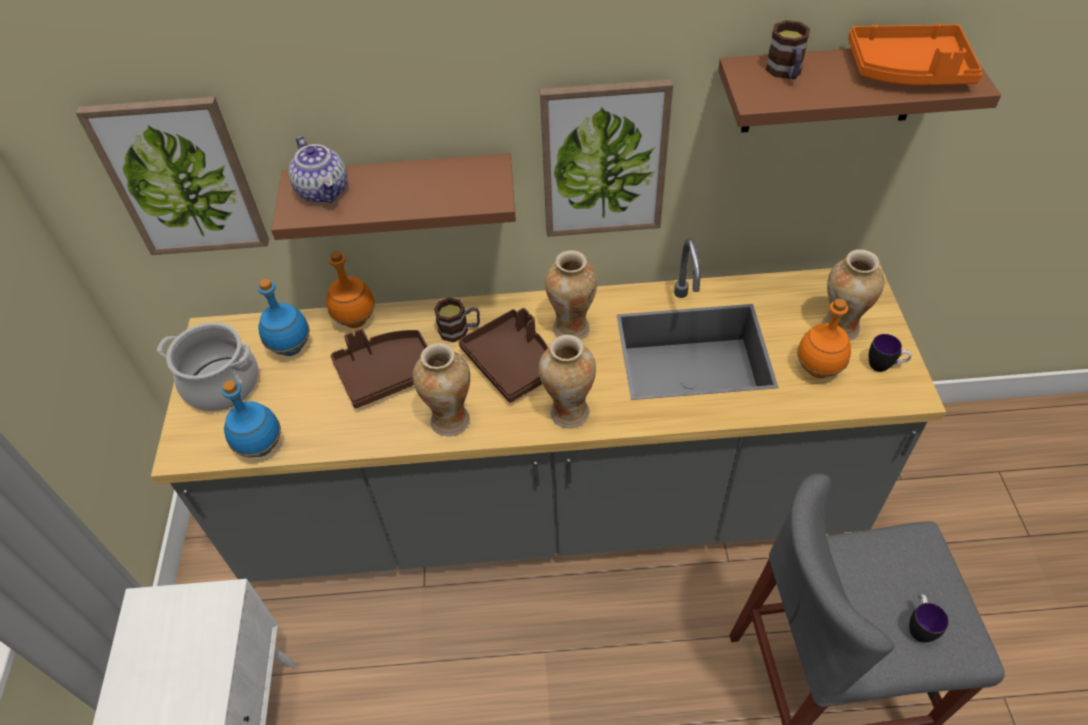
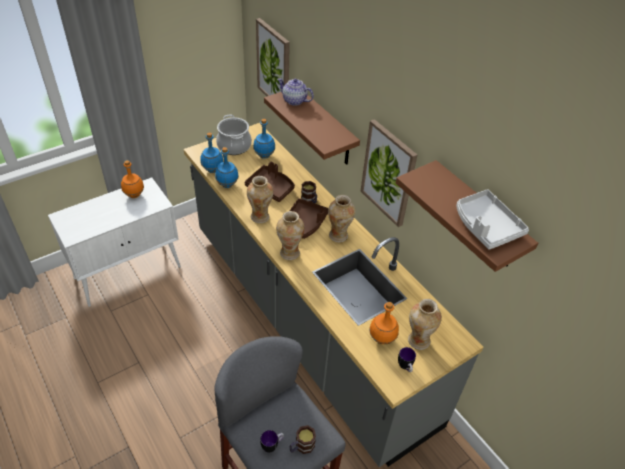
camera: 55 degrees right, 5 degrees down
teapot [289,136,347,203] -> teapot turned 90 degrees clockwise [277,78,314,106]
orange bottle [326,251,375,328] -> orange bottle moved to [121,160,144,198]
mug [766,20,810,79] -> mug moved to [290,425,316,454]
orange tray [848,24,982,85] -> grey tray [456,189,529,250]
none -> blue bottle [215,147,239,188]

